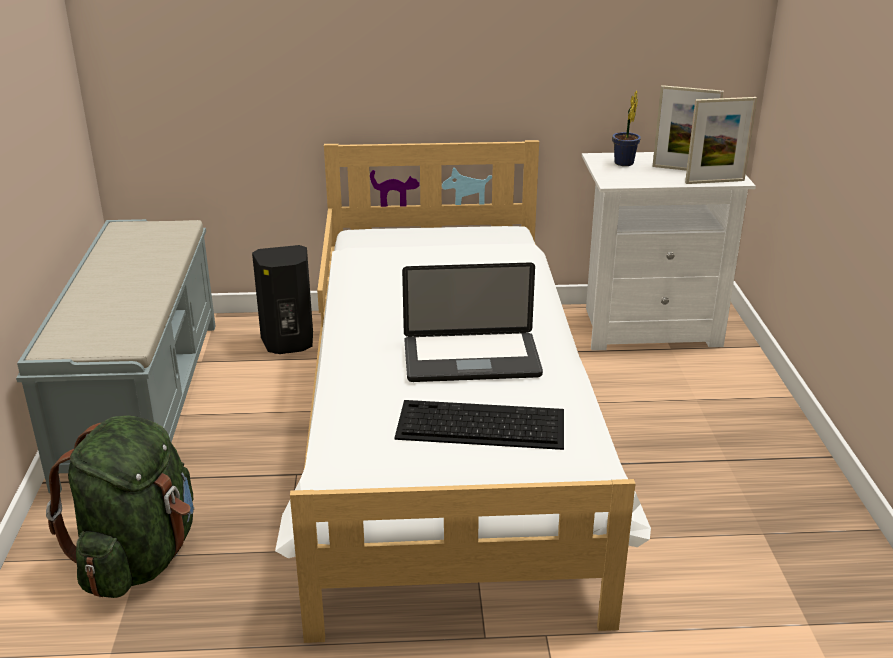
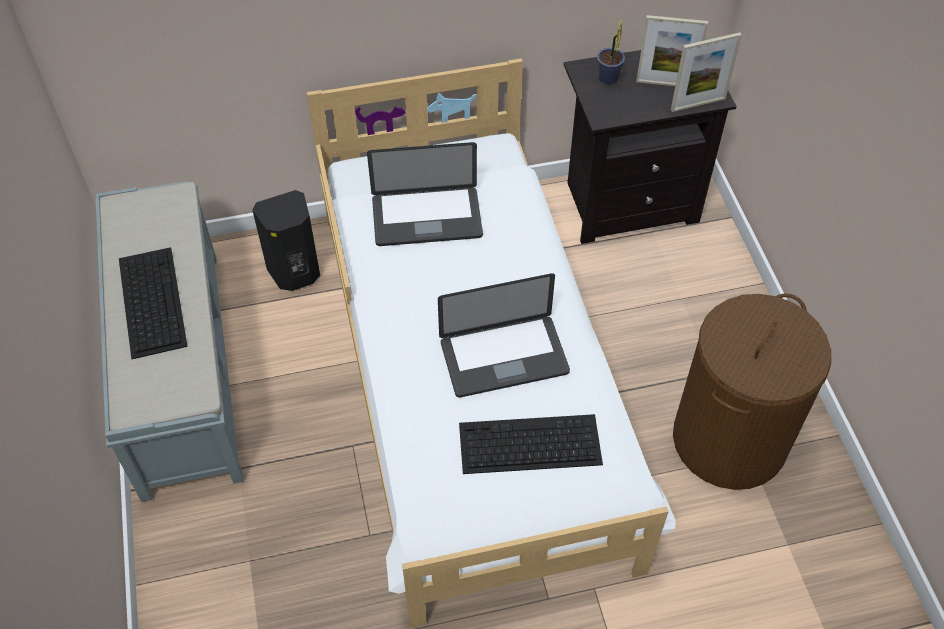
camera: 10 degrees left, 25 degrees up
green backpack [46,416,194,598] -> none
white nightstand [582,152,756,351] -> black nightstand [564,50,737,244]
none -> keyboard [119,247,187,359]
none -> laptop [367,142,483,246]
none -> brown laundry basket [673,293,831,490]

